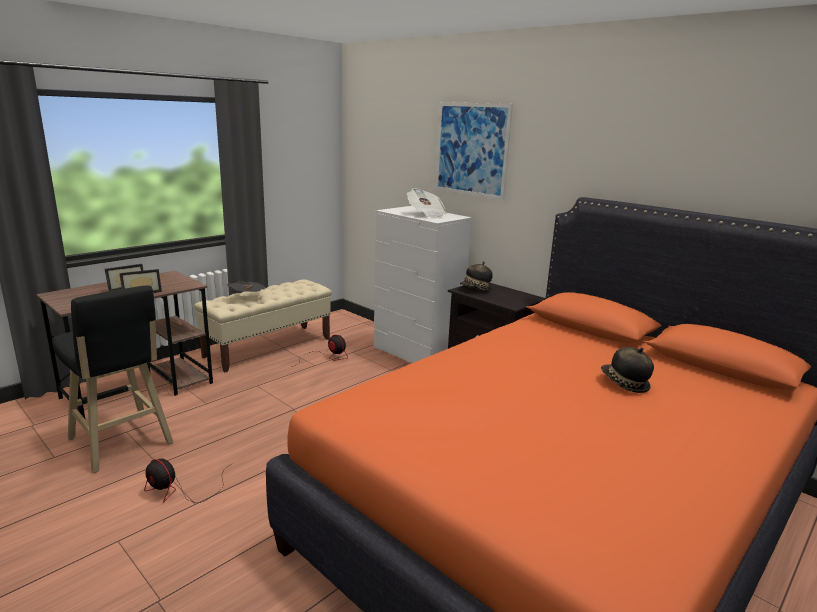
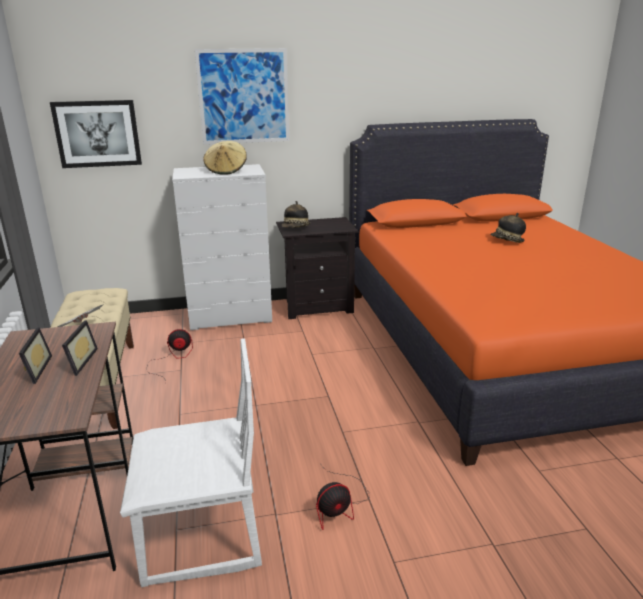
camera: 55 degrees left, 5 degrees up
black stool [52,285,174,473] -> white chair [120,339,262,587]
newspaper [407,188,447,218] -> beige hat [203,141,247,175]
none -> picture [50,100,142,168]

